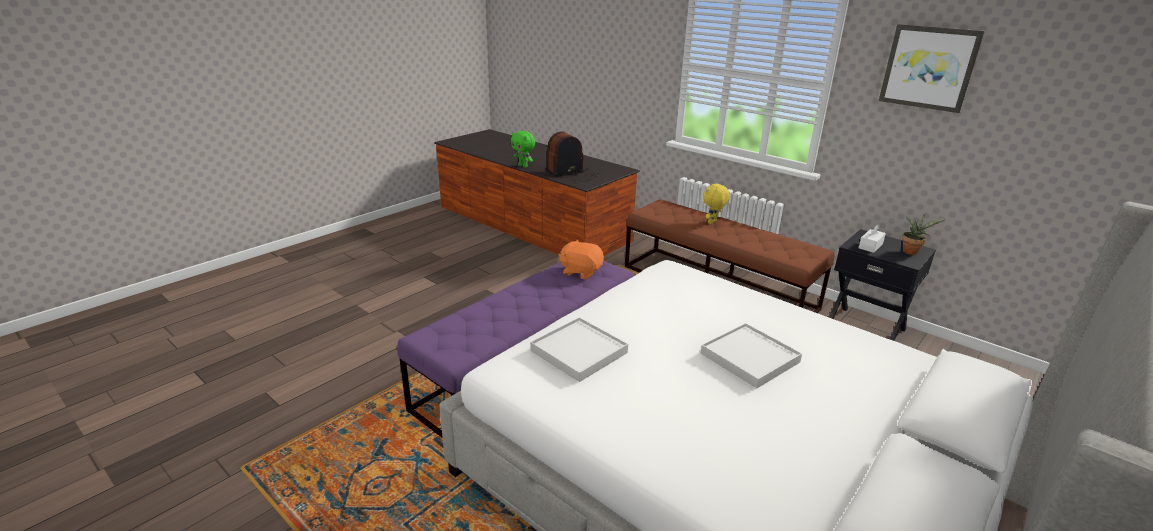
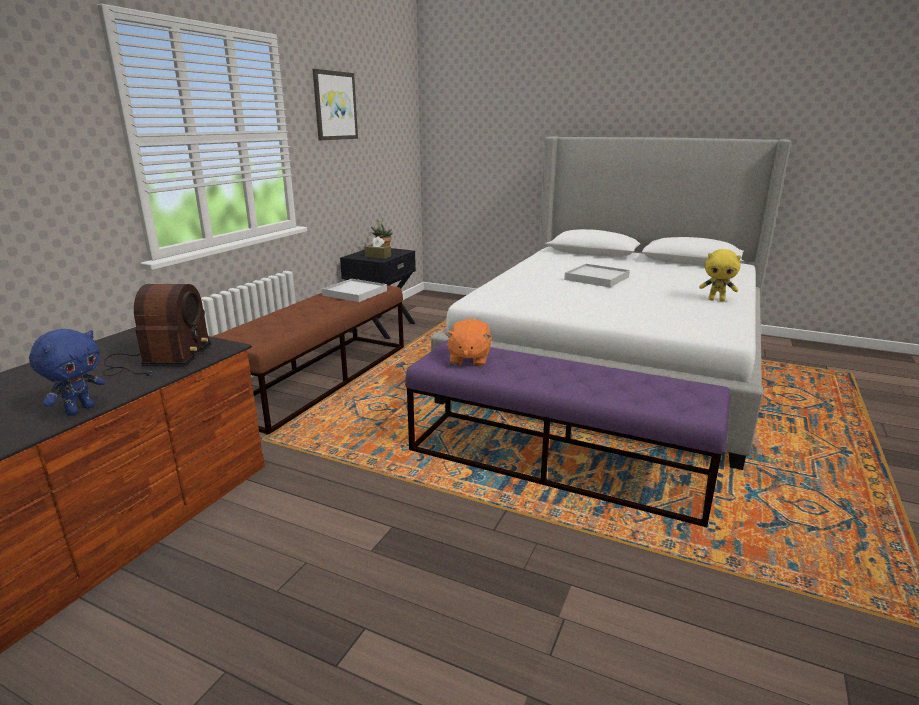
camera: 105 degrees left, 5 degrees down
green plush toy [511,131,535,168] -> blue plush toy [29,329,105,416]
white tray [530,317,628,382] -> white tray moved to [322,279,387,302]
radio [546,132,600,182] -> radio turned 135 degrees counterclockwise [102,284,211,376]
yellow plush toy [703,183,730,224] -> yellow plush toy moved to [699,249,741,302]
white tissue box [859,224,886,253] -> brown tissue box [364,236,391,259]

